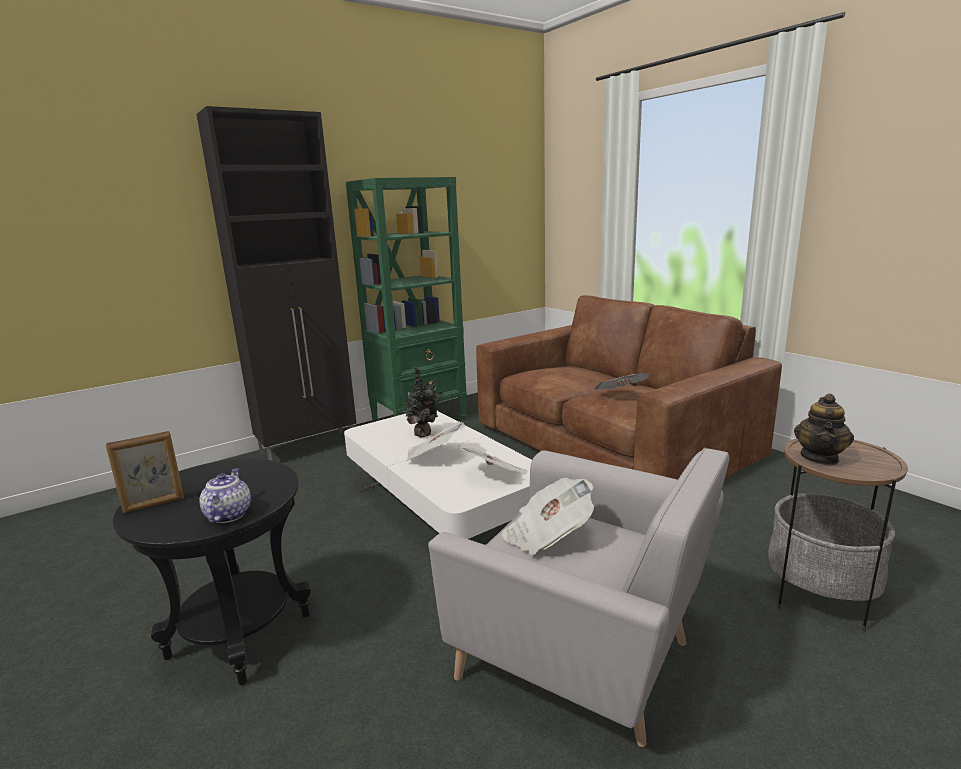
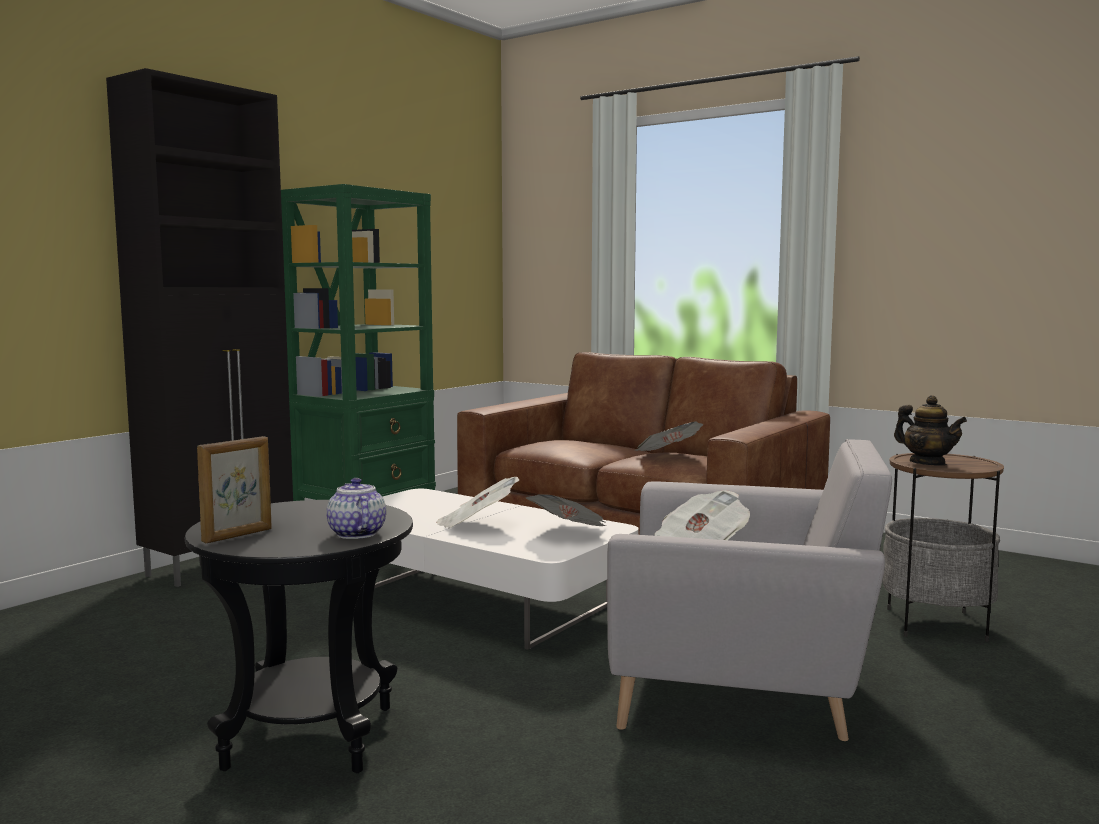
camera: 20 degrees left, 10 degrees down
potted plant [397,367,444,437] -> none
teapot [794,393,854,465] -> teapot turned 45 degrees counterclockwise [894,395,967,466]

